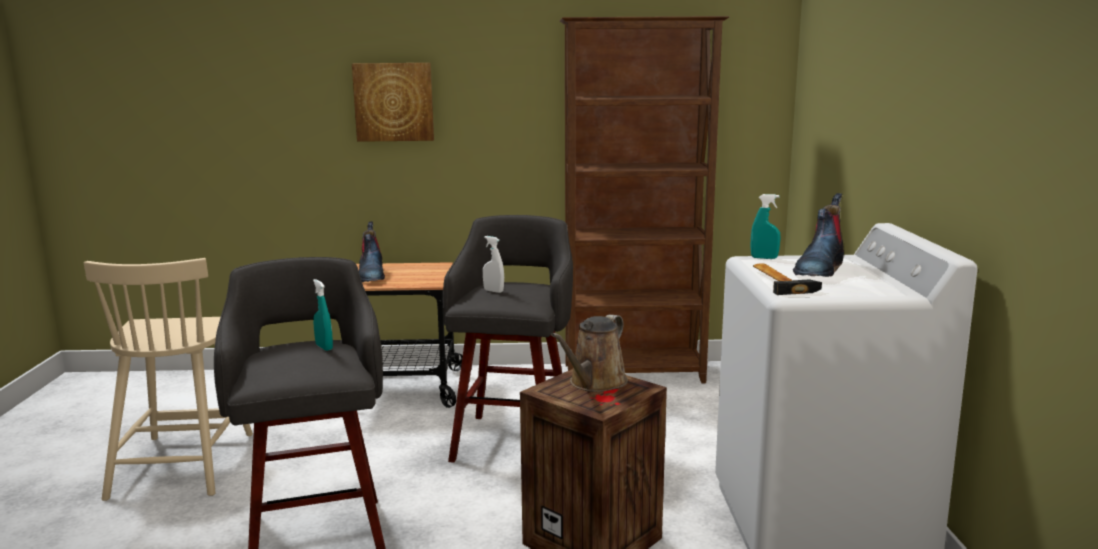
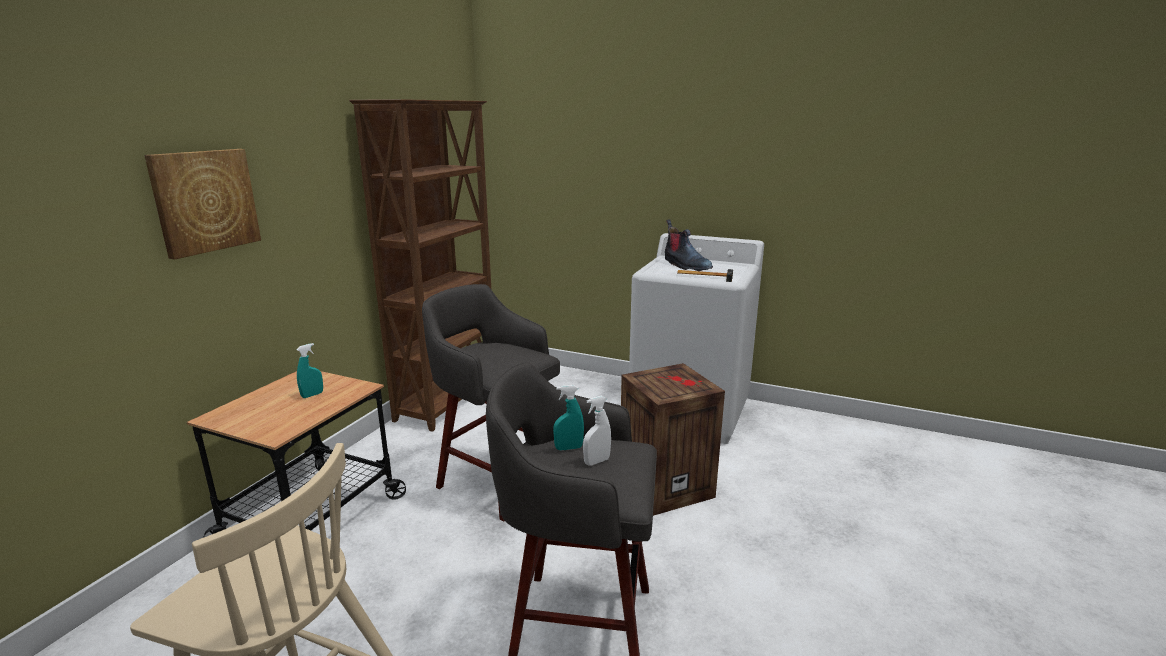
camera: 65 degrees left, 5 degrees up
boot [359,221,385,283] -> none
white spray bottle [483,236,504,293] -> white spray bottle moved to [583,396,611,466]
brown watering can [551,315,628,392] -> none
turquoise spray bottle [751,194,781,259] -> turquoise spray bottle moved to [296,343,323,398]

